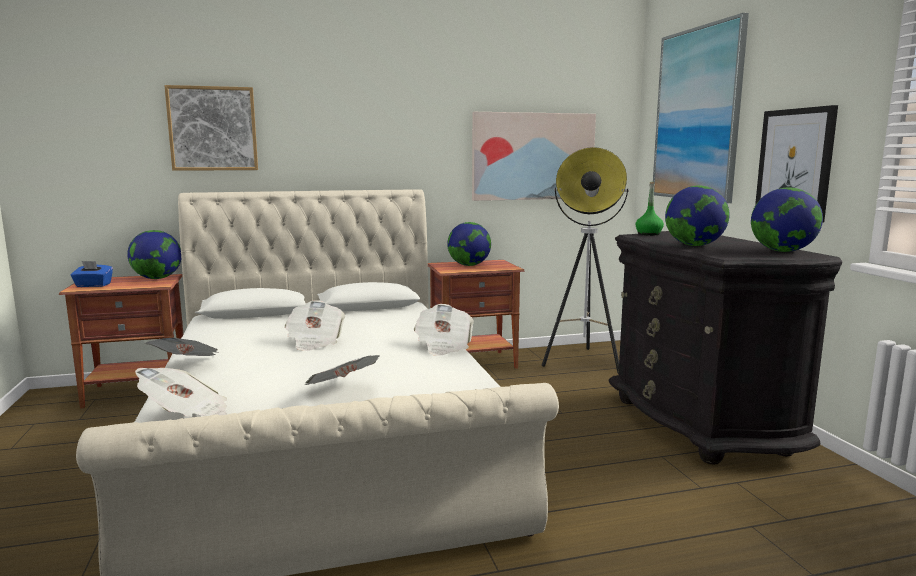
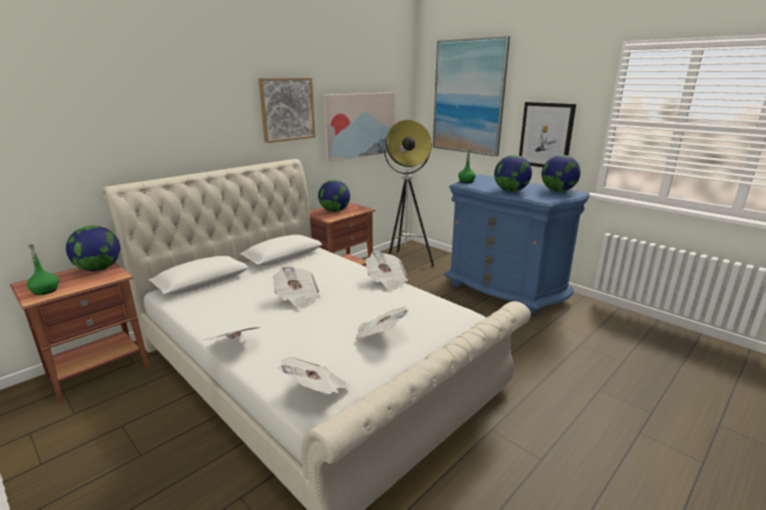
camera: 30 degrees left, 10 degrees up
blue tissue box [71,261,113,287] -> green bottle [26,244,59,295]
picture [164,85,258,171] -> picture moved to [258,78,315,143]
black dresser [609,231,842,464] -> blue dresser [444,174,590,315]

